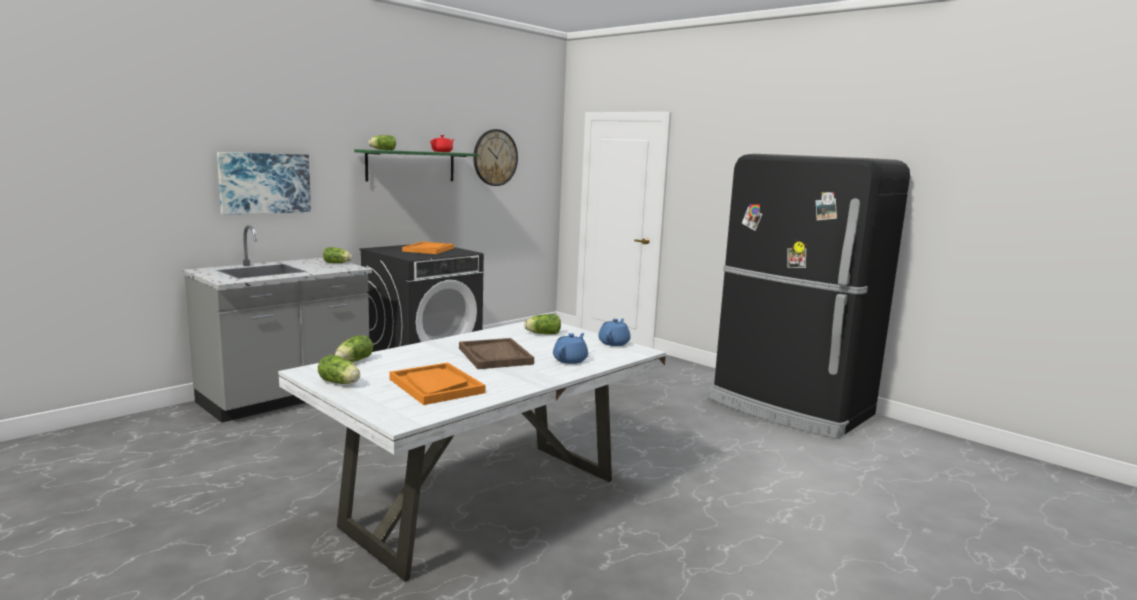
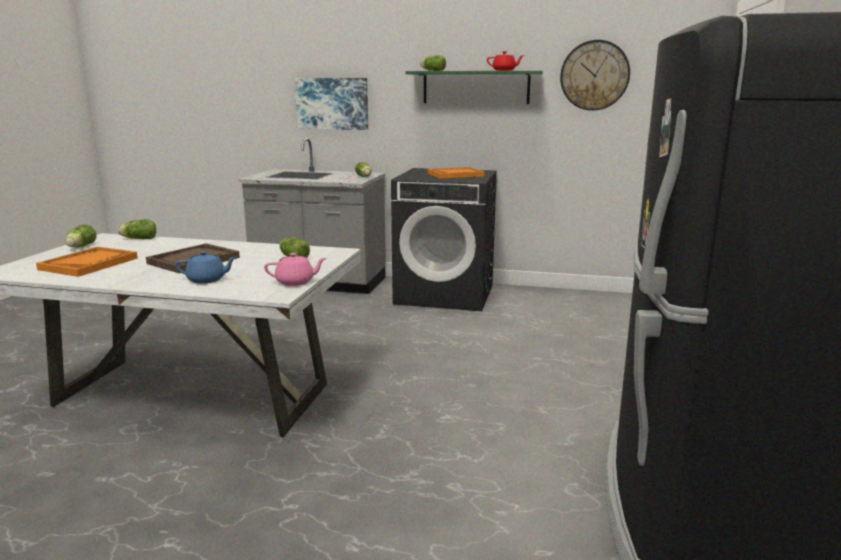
camera: 60 degrees right, 5 degrees up
blue teapot [598,319,631,346] -> pink teapot [264,253,326,286]

